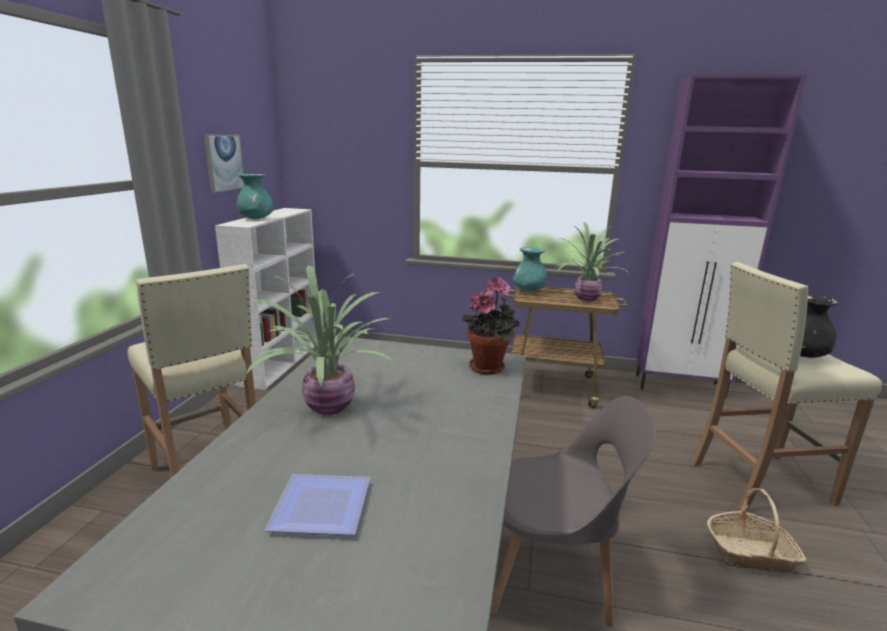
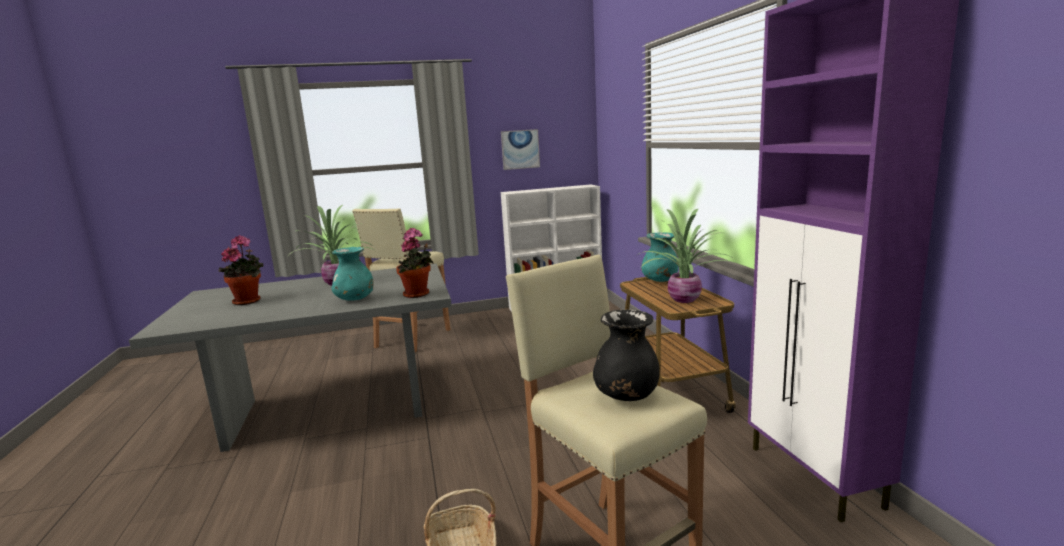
camera: 65 degrees right, 5 degrees down
turquoise vase [236,174,274,219] -> turquoise vase moved to [331,247,374,301]
plate [265,474,370,535] -> potted plant [218,235,263,305]
grey chair [490,396,656,627] -> none

